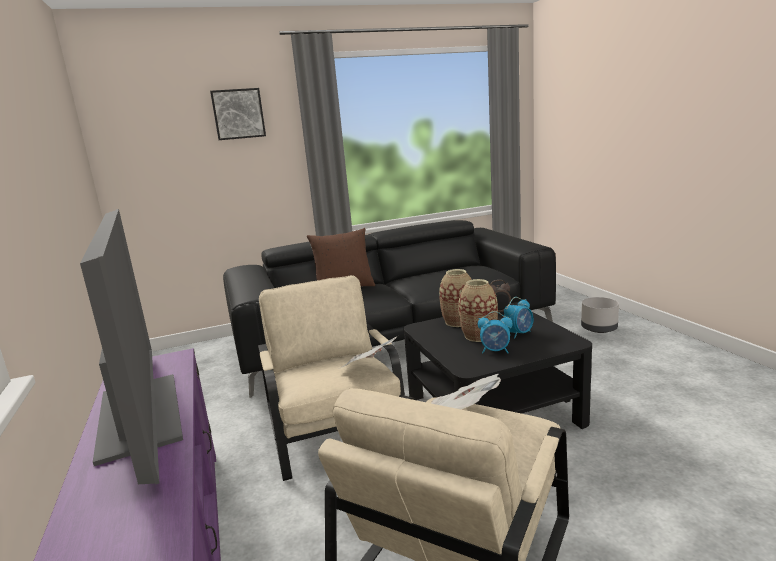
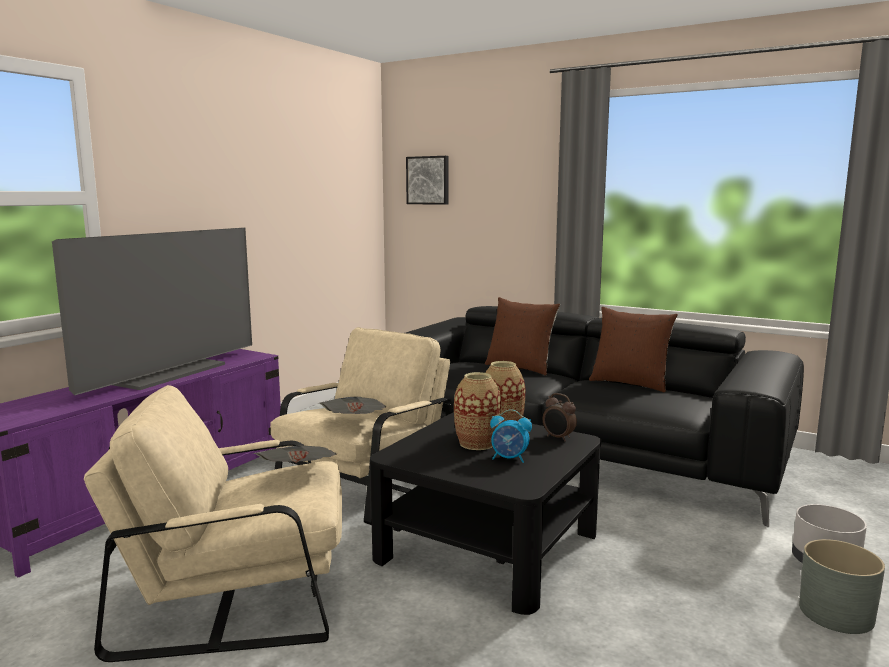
camera: 50 degrees right, 5 degrees down
picture [210,88,266,140] -> picture moved to [406,156,449,205]
alarm clock [478,311,513,354] -> none
none -> brown pillow [589,307,678,392]
none -> grey planter [799,539,885,634]

